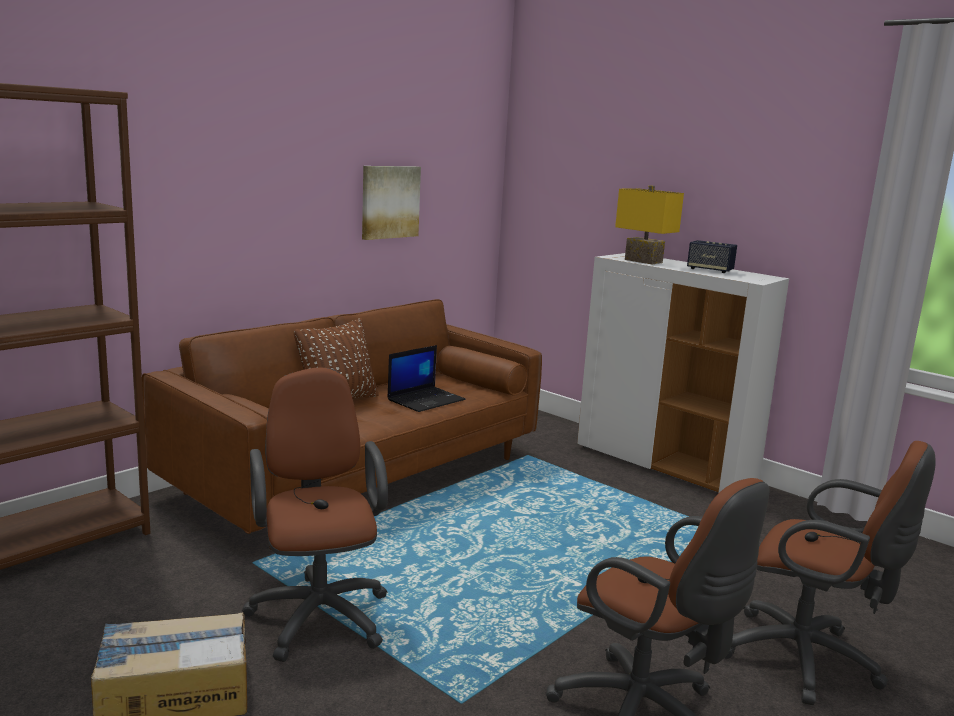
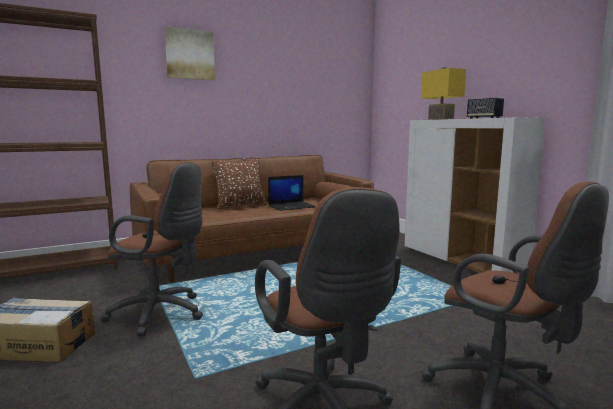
camera: 20 degrees right, 5 degrees down
brown office chair [242,367,388,662] -> brown office chair turned 105 degrees clockwise [100,162,203,337]
picture [362,166,421,240] -> picture moved to [164,26,215,80]

